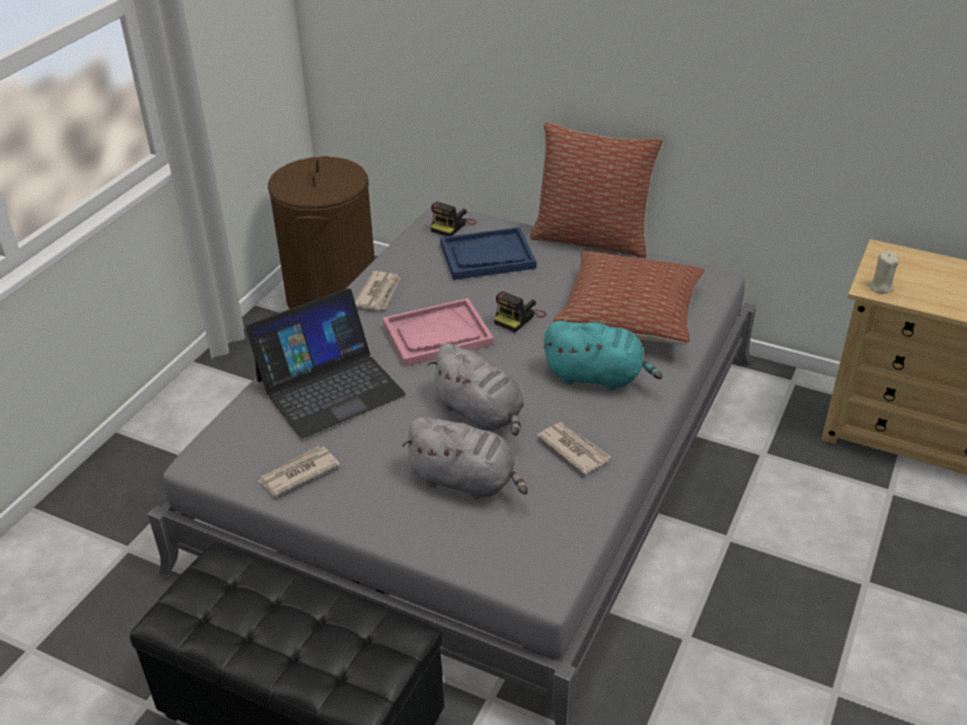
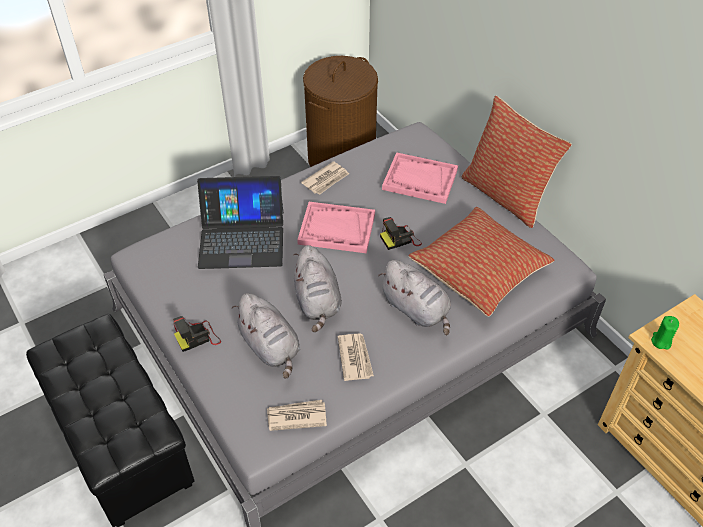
camera: 30 degrees right, 10 degrees up
newspaper [258,446,340,496] -> newspaper moved to [267,400,327,431]
camera [431,202,477,237] -> camera moved to [173,316,221,352]
blue tray [440,227,536,280] -> pink tray [382,152,458,204]
turquoise plush toy [543,321,662,391] -> grey plush toy [378,260,451,335]
beige candle [867,251,899,294] -> green candle [651,316,679,349]

